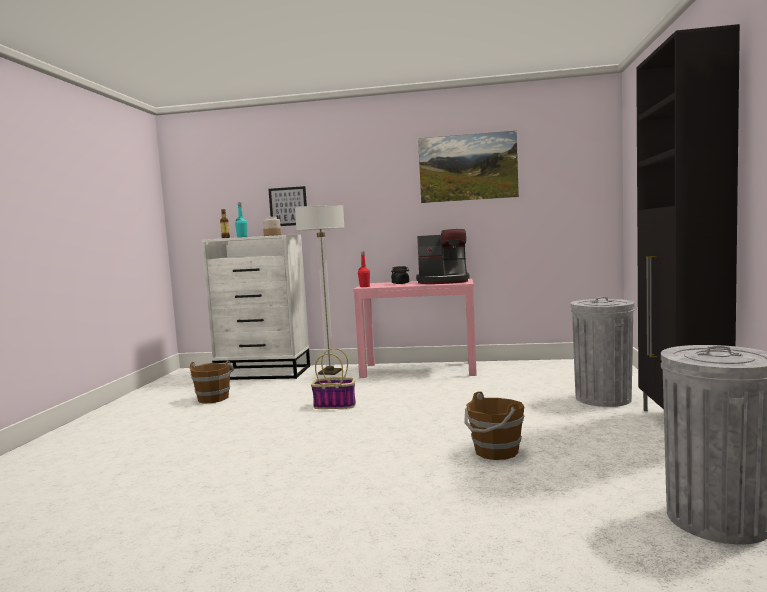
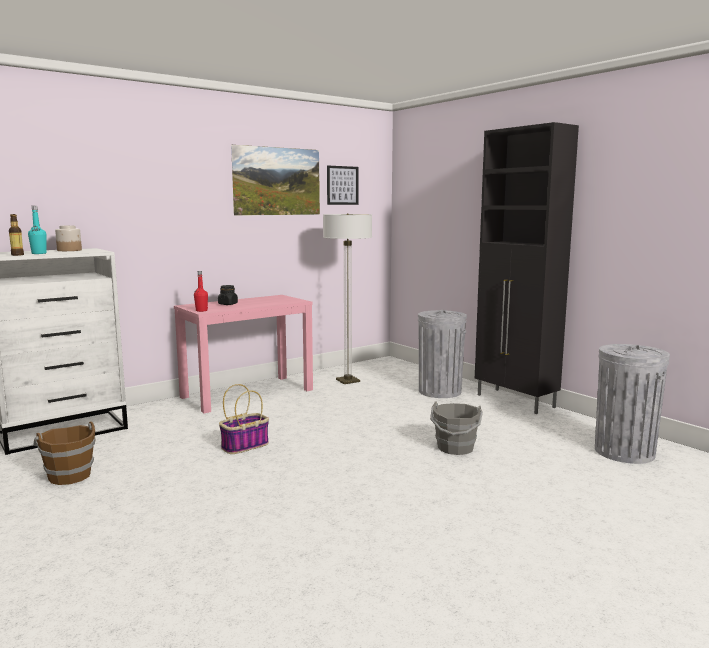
camera: 45 degrees left, 5 degrees up
picture [268,186,307,226] -> picture moved to [327,166,358,205]
floor lamp [295,205,345,375] -> floor lamp moved to [323,213,372,384]
coffee machine [416,229,470,284] -> none
brown bucket [464,391,524,460] -> grey bucket [430,401,483,455]

